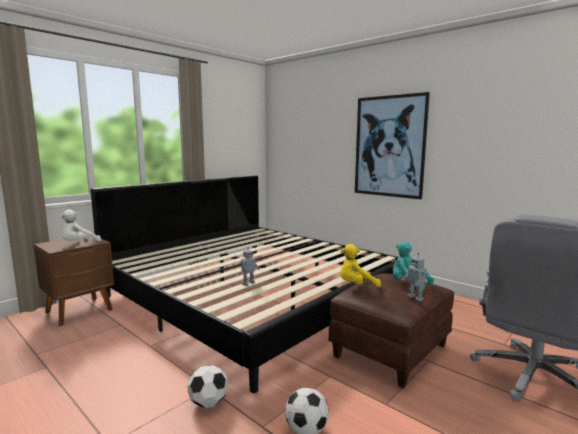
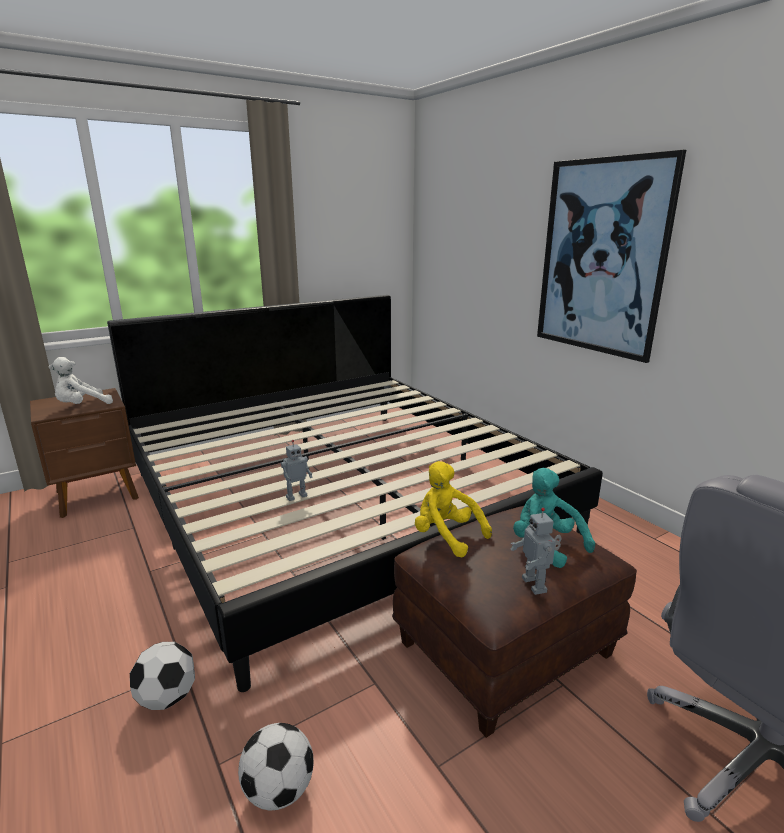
camera: 15 degrees right, 10 degrees up
yellow plush toy [340,244,381,287] -> yellow plush toy turned 45 degrees clockwise [415,461,492,557]

